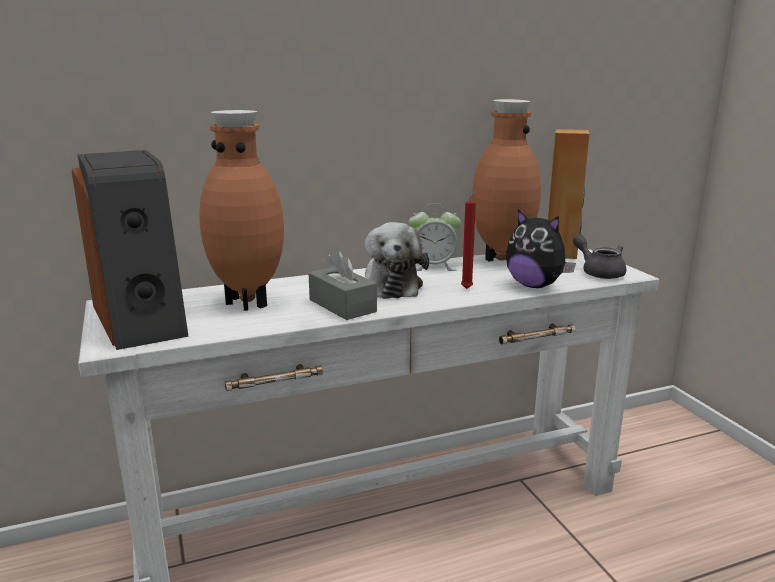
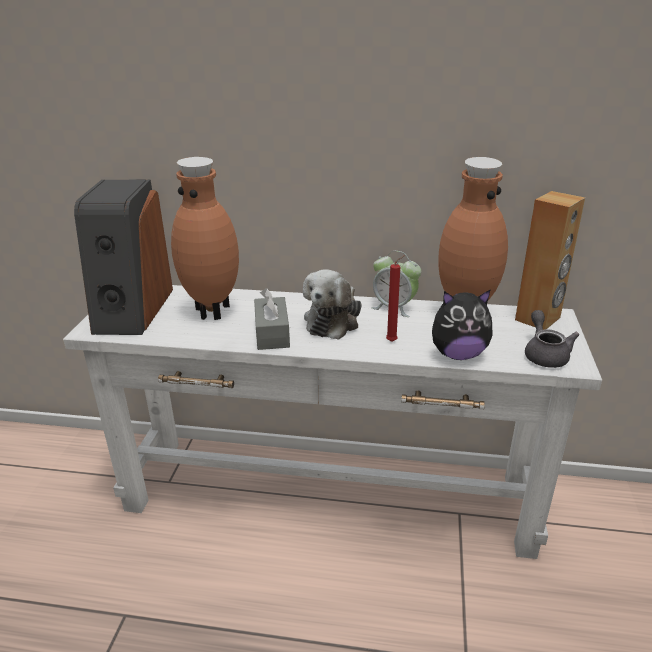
camera: 30 degrees right, 10 degrees up
plush toy [506,209,576,288] -> plush toy turned 75 degrees counterclockwise [432,289,493,360]

